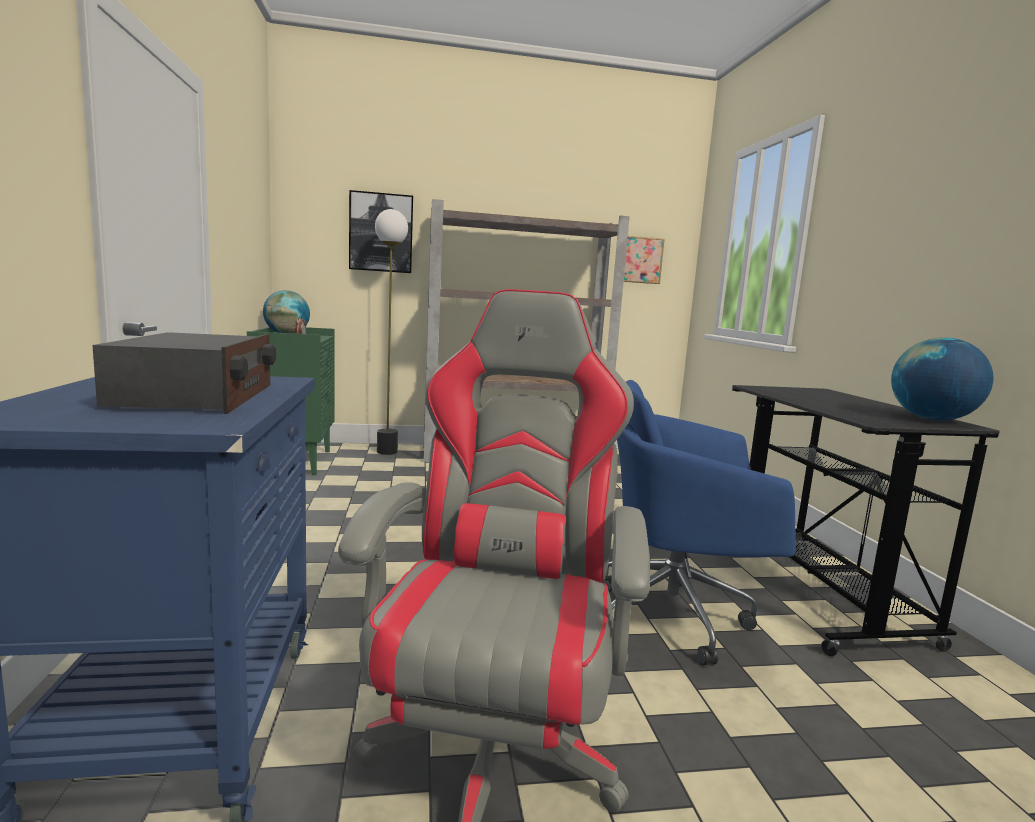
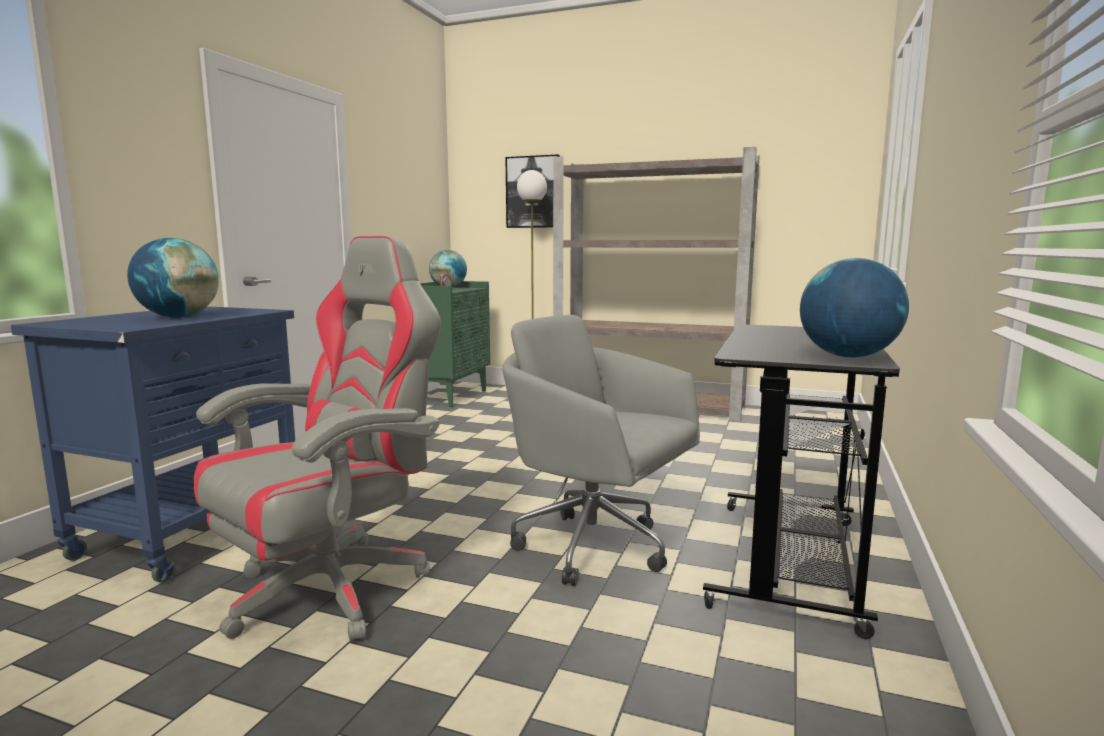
camera: 30 degrees right, 0 degrees up
radio [92,332,276,414] -> globe [127,238,219,317]
blue office chair [601,380,796,665] -> grey office chair [502,315,700,586]
picture [624,236,665,284] -> none

